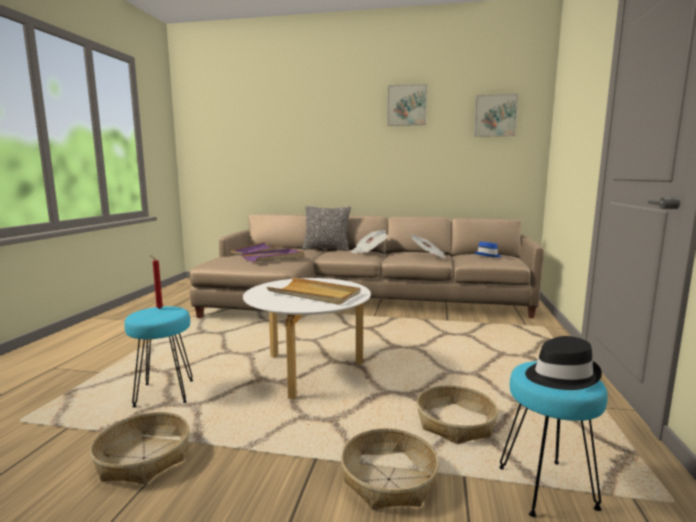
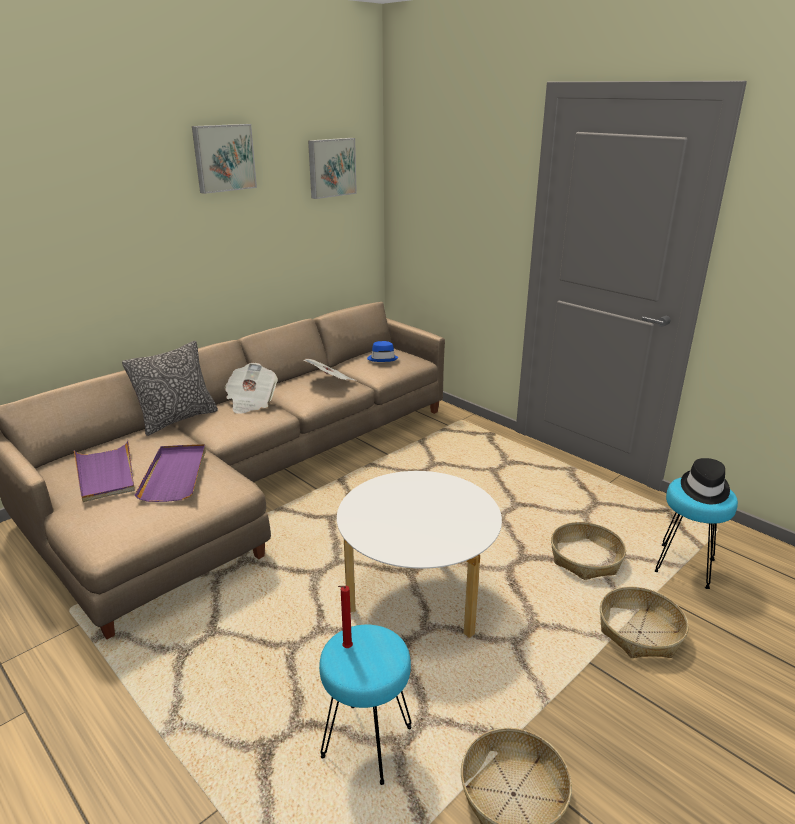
camera: 55 degrees left, 15 degrees up
beige tray [267,277,360,305] -> none

